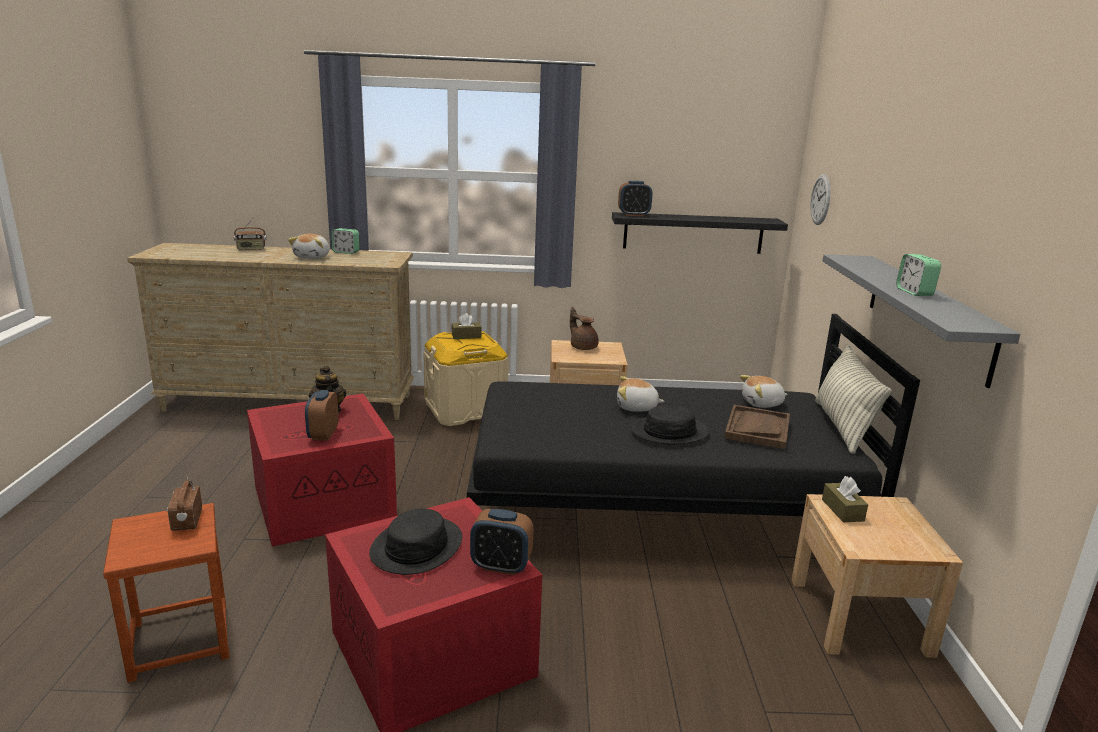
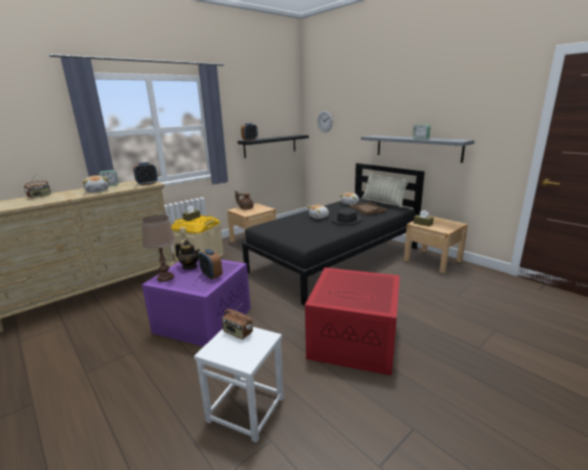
camera: 40 degrees left, 0 degrees up
brown stool [103,503,229,683] -> white stool [194,327,284,442]
red storage box [247,394,397,547] -> purple storage box [142,259,251,347]
black hat [369,508,462,575] -> none
alarm clock [470,509,534,575] -> alarm clock moved to [133,162,158,185]
none -> brown table lamp [142,215,176,282]

